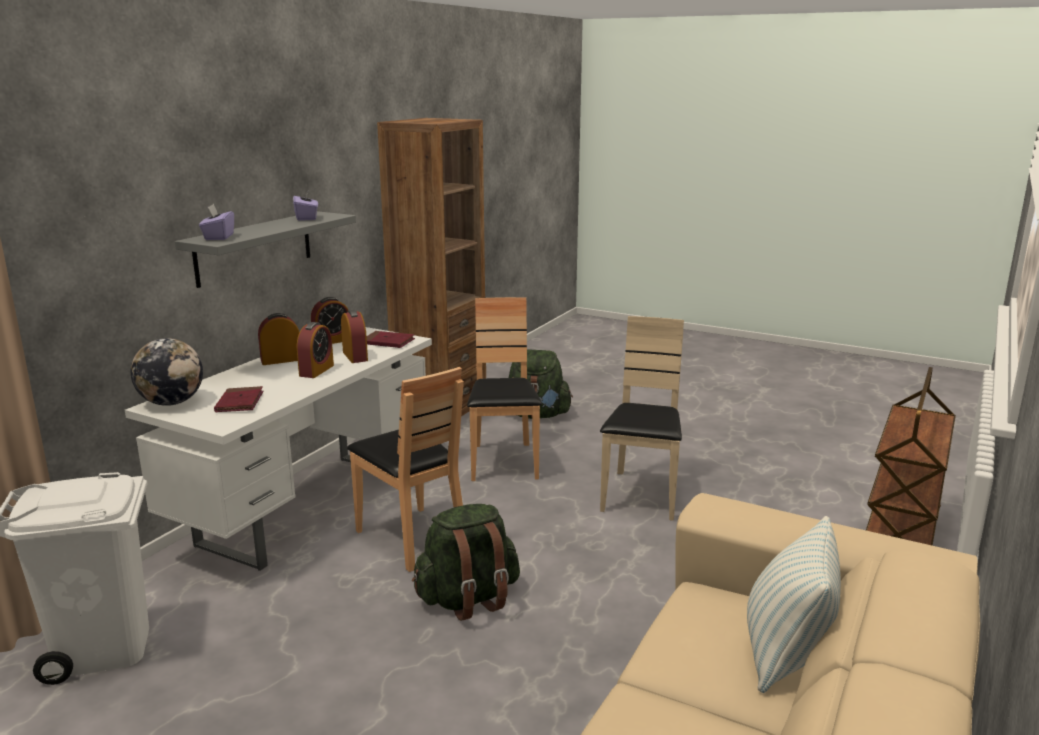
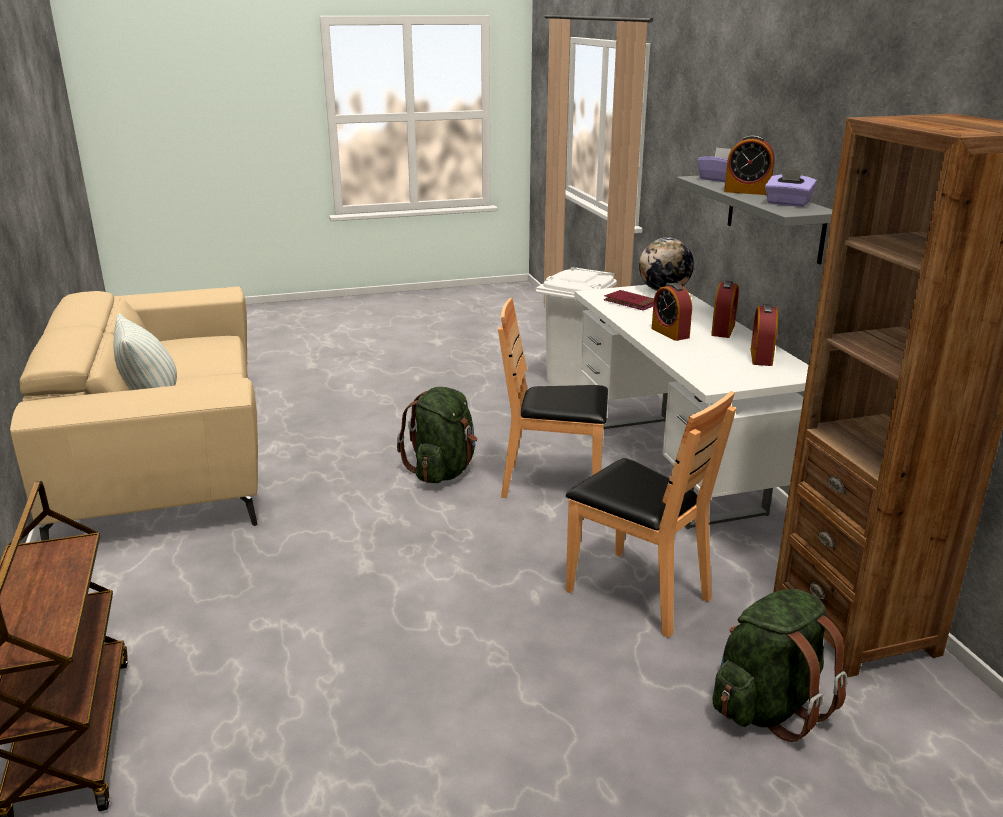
camera: 135 degrees right, 5 degrees up
alarm clock [341,310,368,363] -> alarm clock moved to [724,135,775,195]
red book [367,331,415,348] -> none
beige chair [600,316,684,521] -> none

